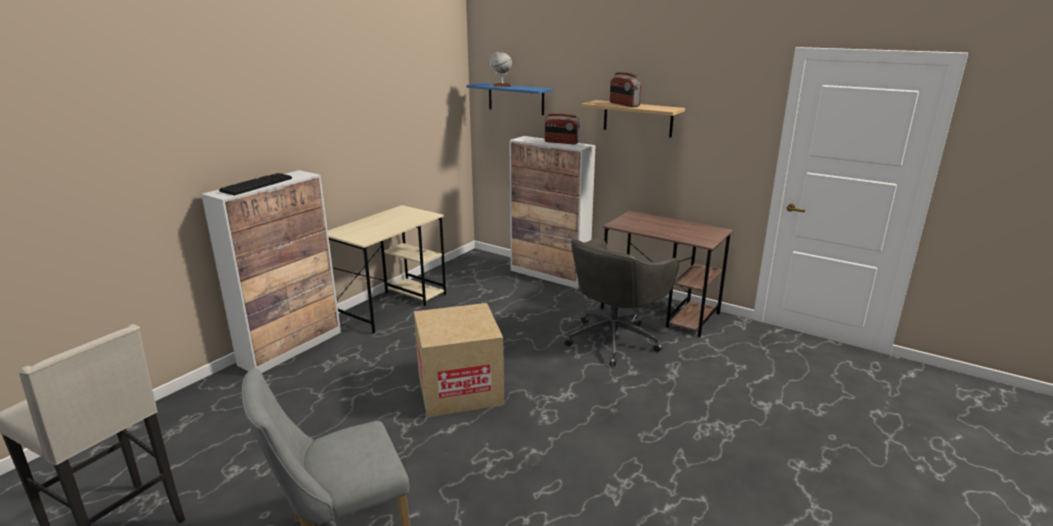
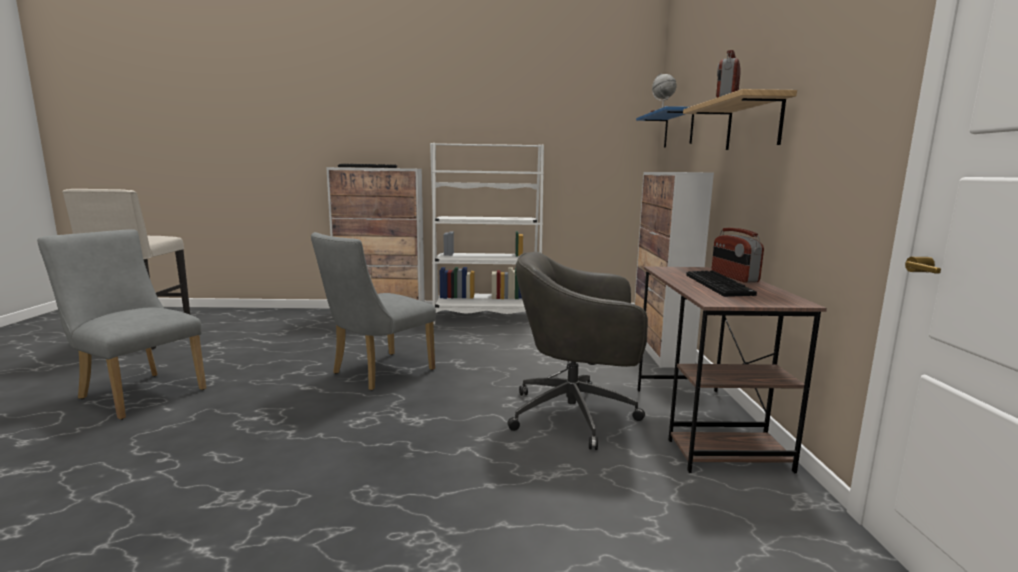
camera: 55 degrees right, 10 degrees down
beige desk [328,205,446,334] -> white bookcase [430,143,544,325]
cardboard box [414,303,504,417] -> grey chair [311,232,436,391]
radio [544,113,580,144] -> radio moved to [712,228,764,283]
none -> keyboard [686,270,757,297]

